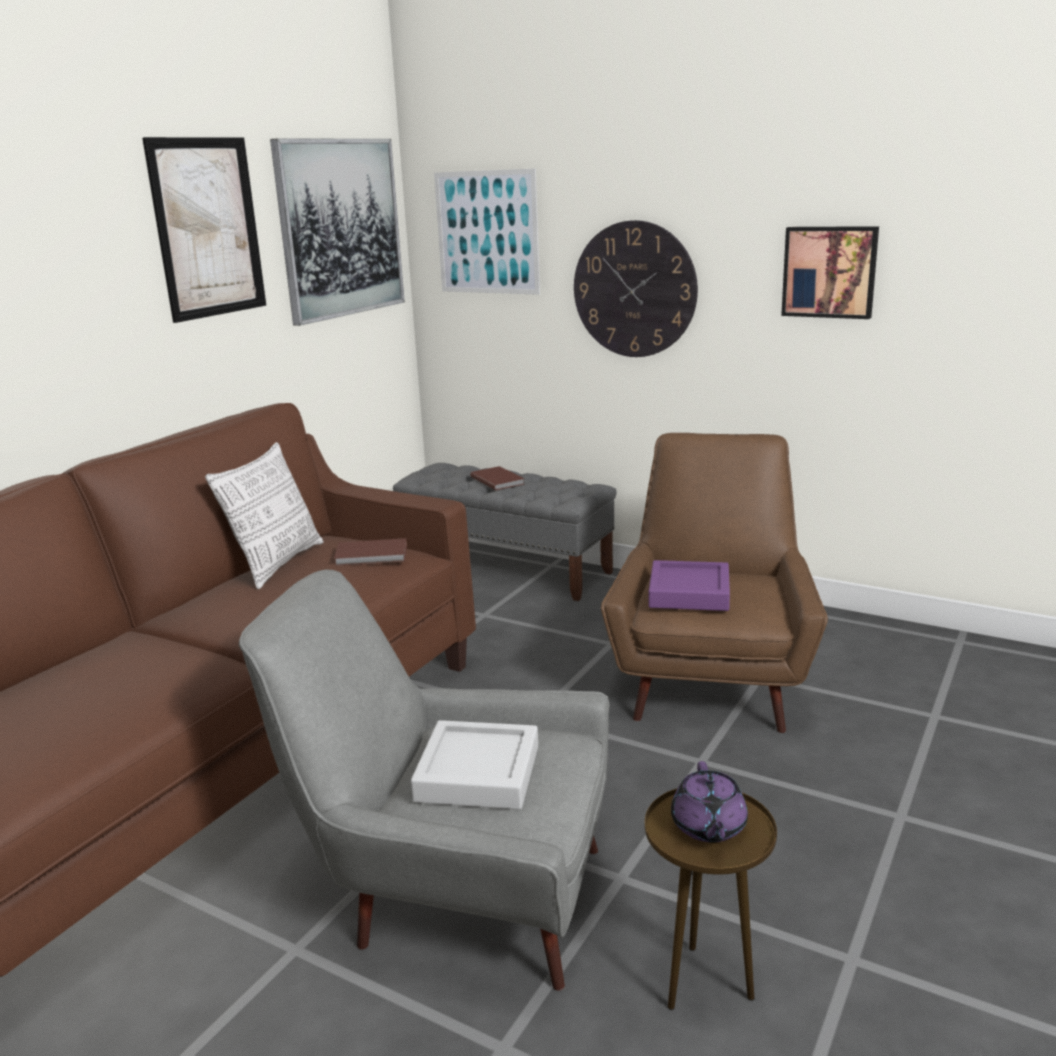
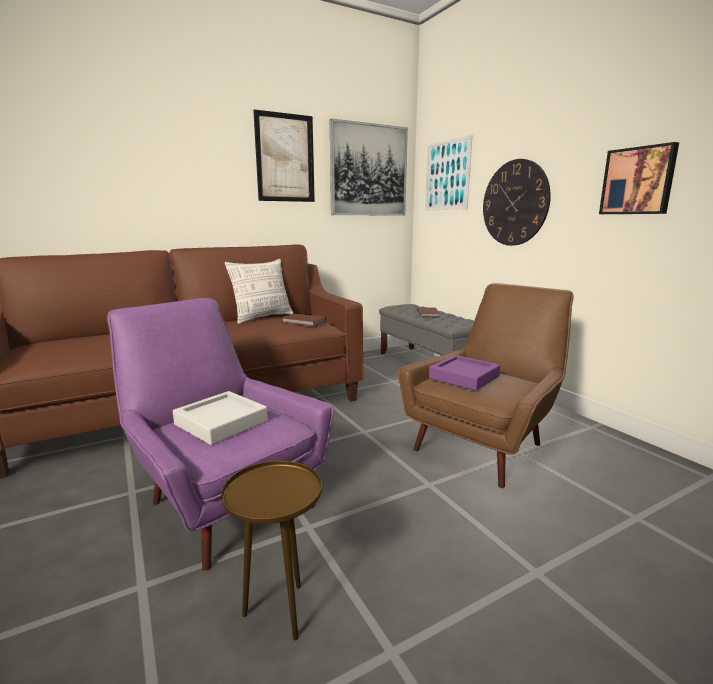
camera: 30 degrees right, 5 degrees down
grey armchair [239,570,610,991] -> purple armchair [107,298,334,571]
purple teapot [671,761,748,842] -> none

